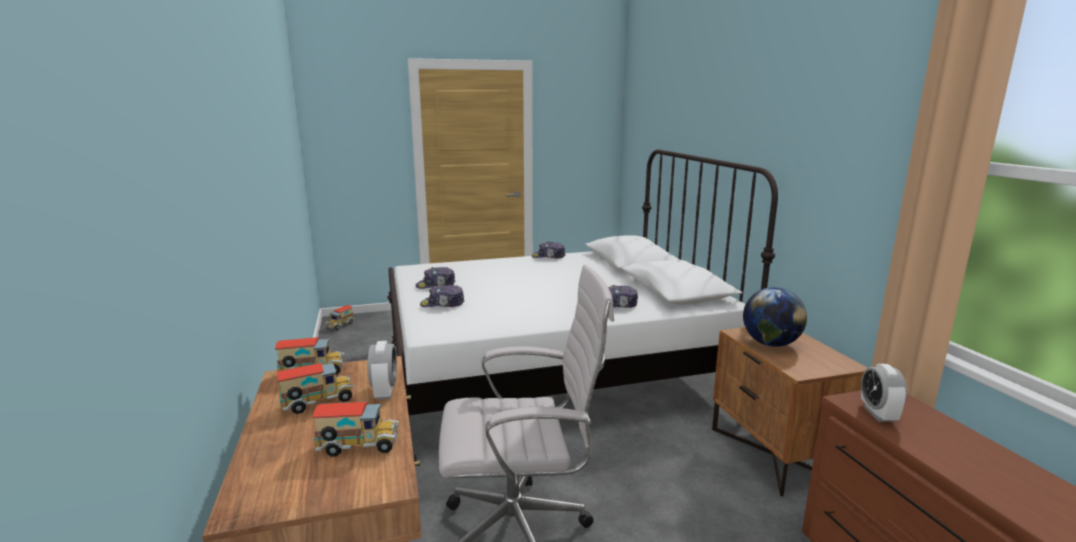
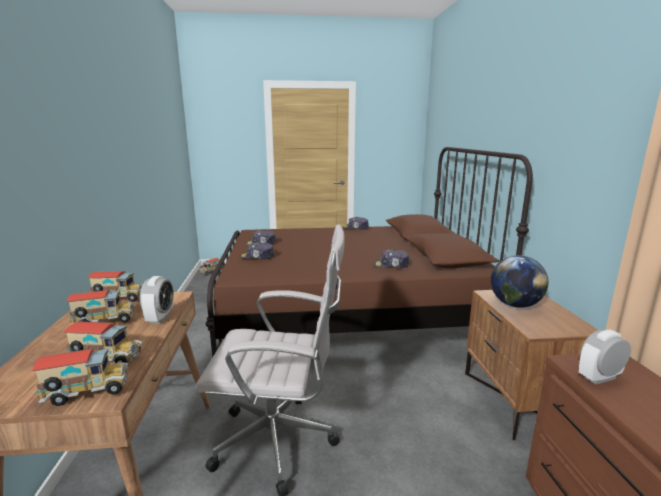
camera: 10 degrees right, 0 degrees up
white bed [387,149,778,461] -> brown bed [206,147,533,357]
alarm clock [861,364,907,422] -> alarm clock turned 60 degrees clockwise [579,330,631,384]
none -> toy truck [32,348,128,406]

